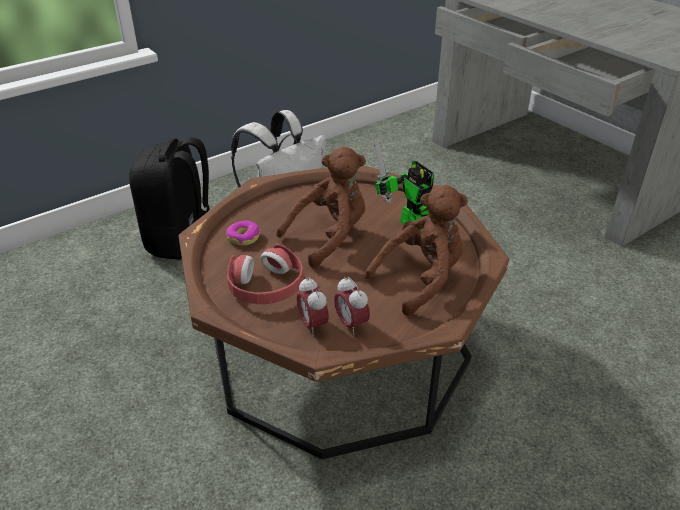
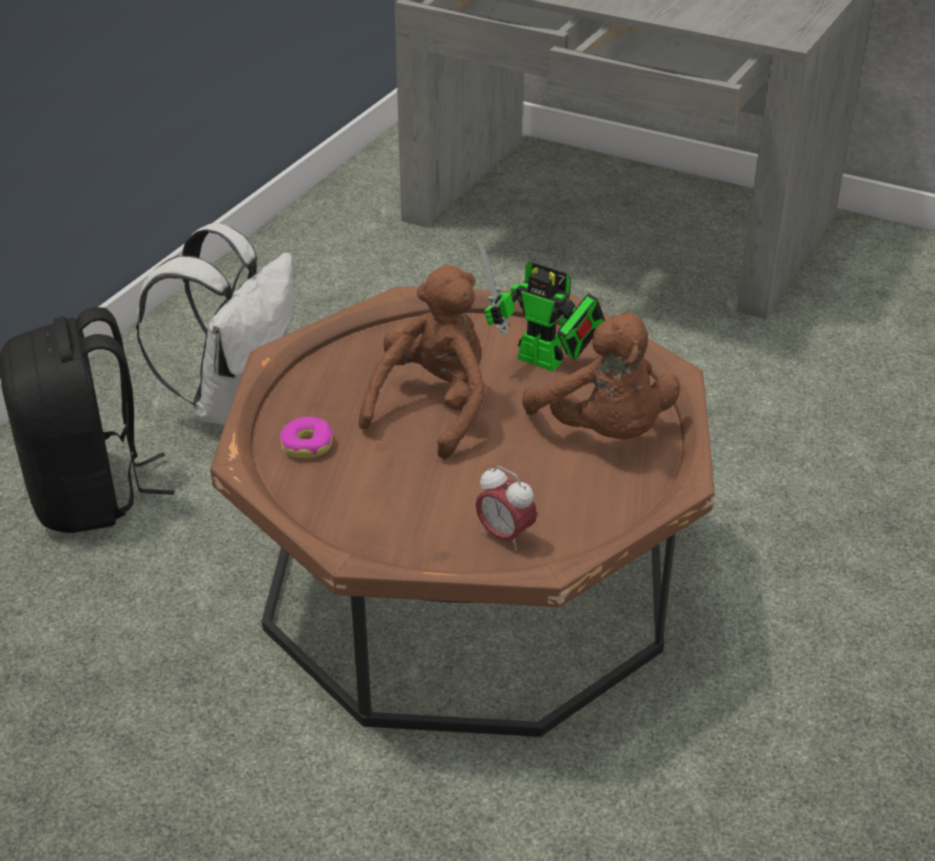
camera: 25 degrees left, 0 degrees up
red headphones [227,244,304,304] -> none
alarm clock [334,277,370,335] -> none
brown plush toy [364,185,468,316] -> brown plush toy turned 120 degrees clockwise [522,312,680,440]

